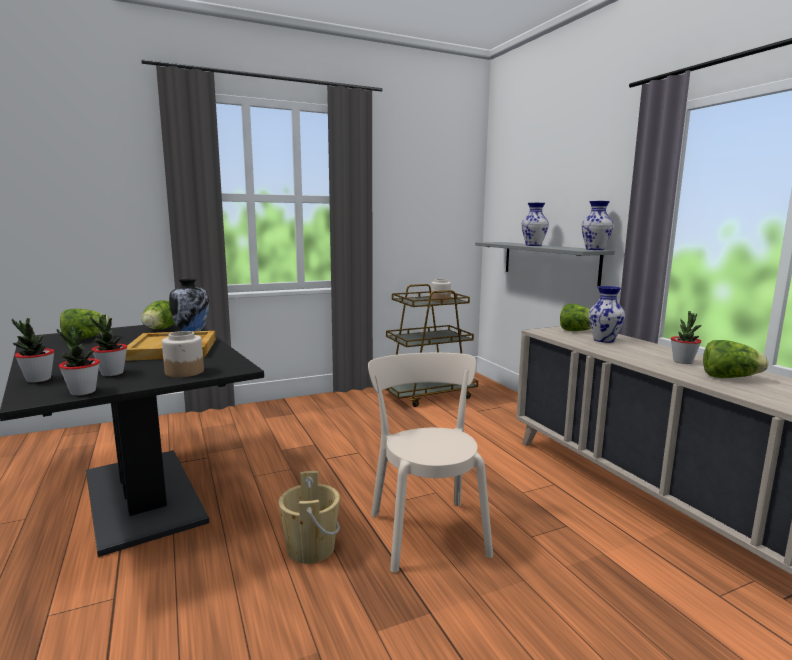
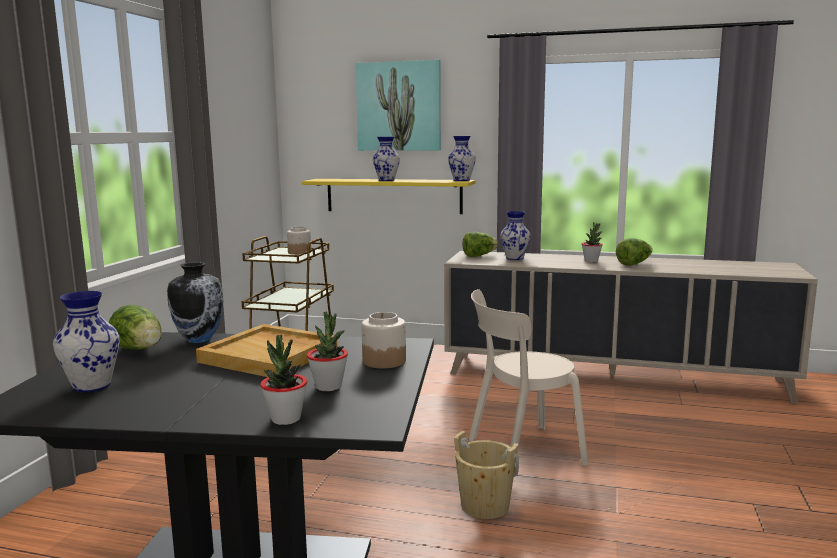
camera: 50 degrees left, 0 degrees up
potted plant [57,326,100,396] -> none
lettuce [60,309,112,340] -> vase [53,291,119,392]
beige chair [368,353,493,573] -> beige chair turned 45 degrees counterclockwise [469,289,588,466]
grey shelf [475,242,615,286] -> yellow shelf [302,179,475,214]
none -> picture [355,60,441,151]

